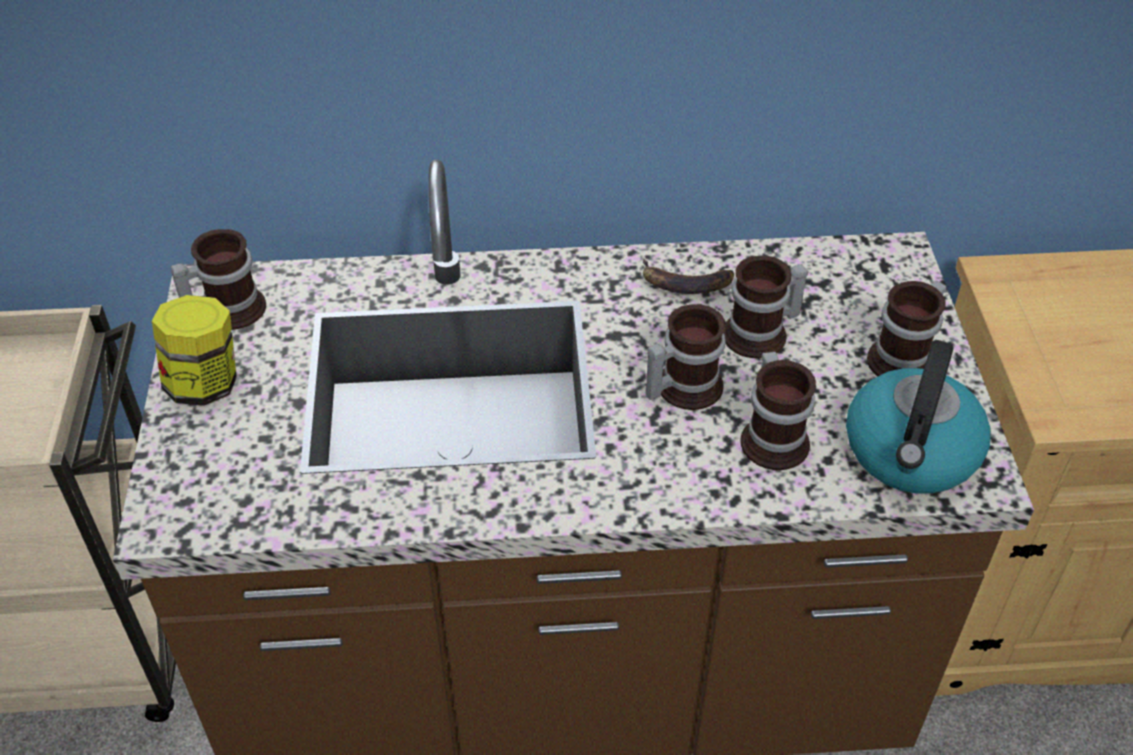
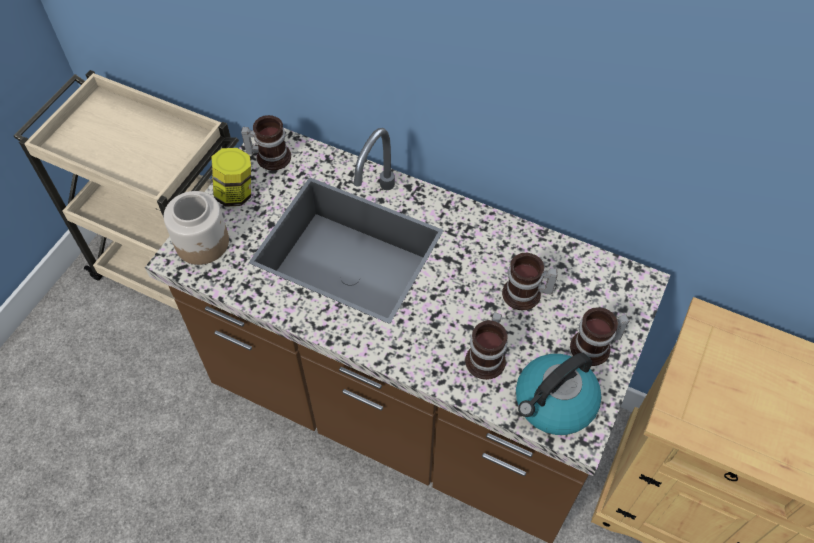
camera: 30 degrees right, 10 degrees up
banana [643,258,734,294] -> none
mug [646,304,726,410] -> none
none -> jar [164,191,229,265]

